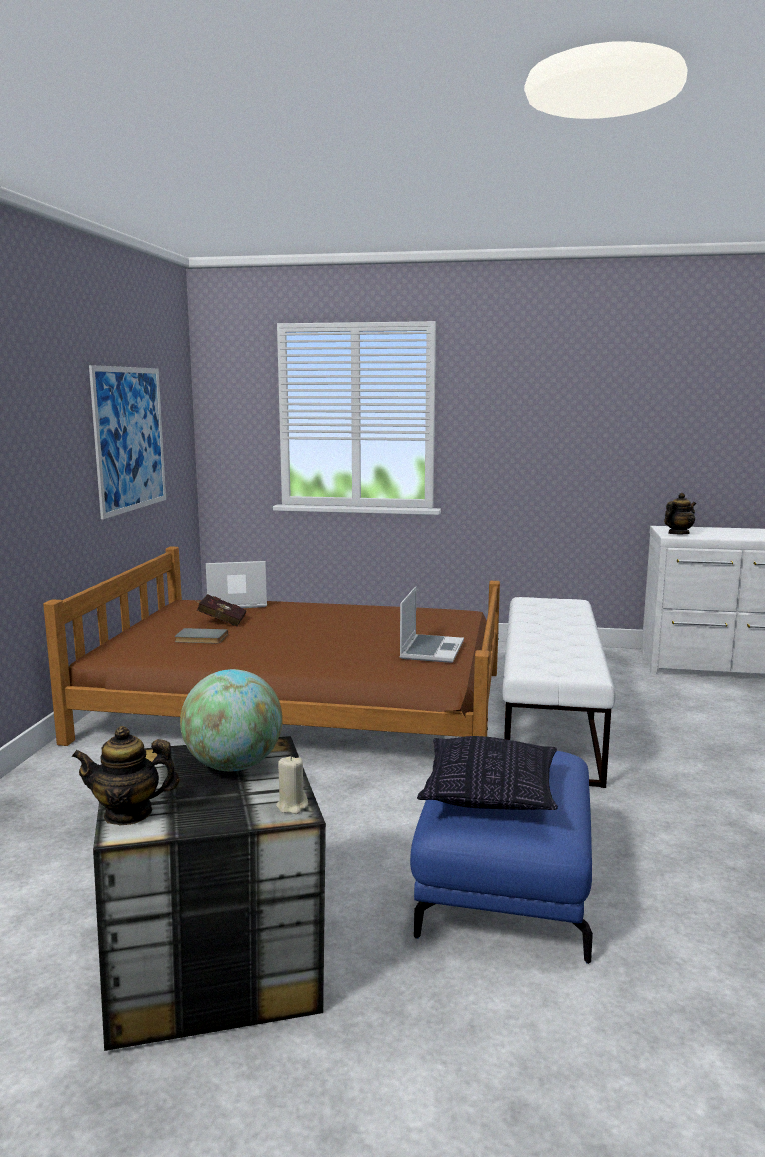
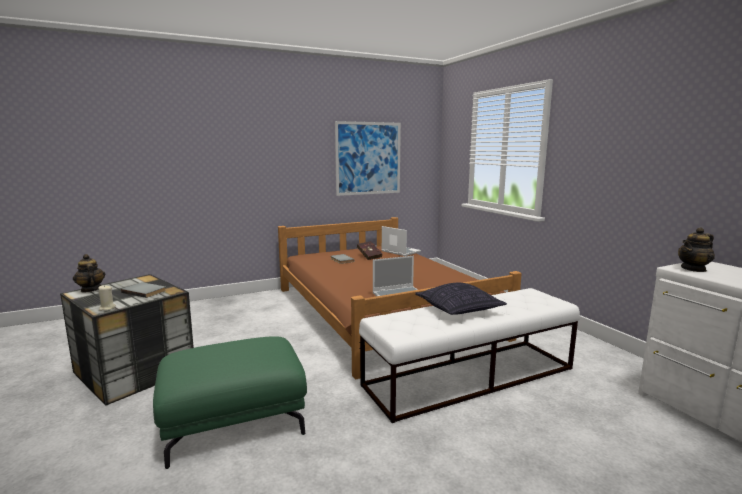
camera: 55 degrees right, 0 degrees up
globe [180,669,283,771] -> grey book [121,282,166,298]
blue ottoman [410,751,593,964] -> green ottoman [153,336,307,469]
pillow [417,736,558,810] -> pillow moved to [415,283,507,315]
teapot [664,493,696,534] -> teapot turned 135 degrees clockwise [678,227,715,272]

